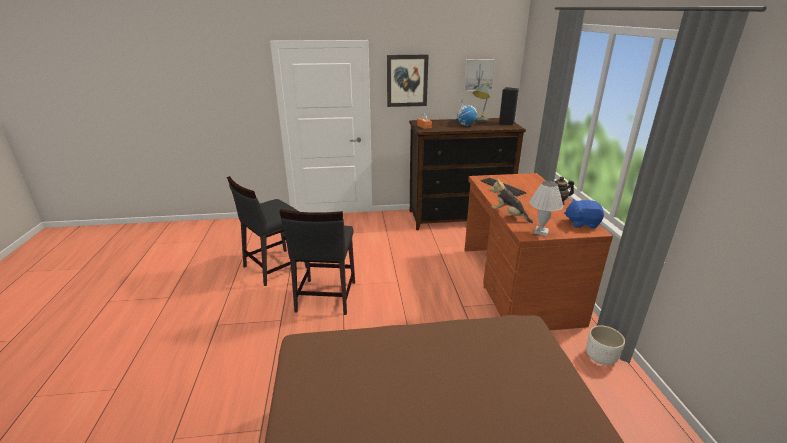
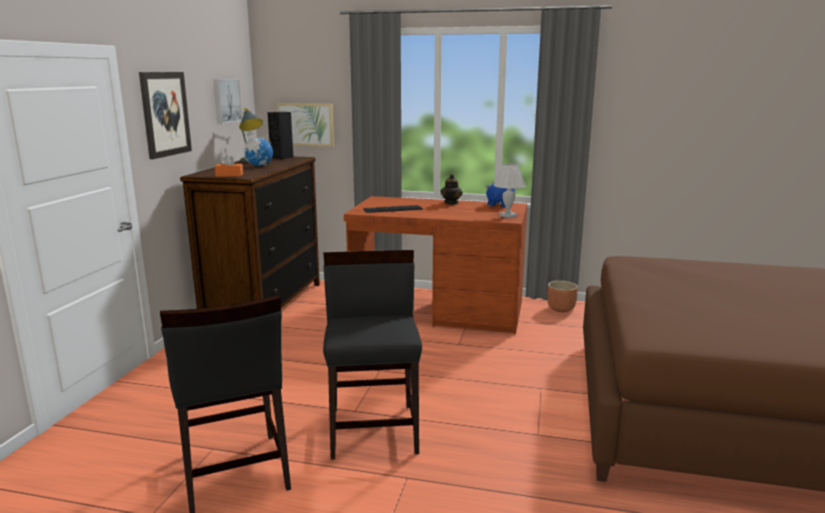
camera: 70 degrees left, 10 degrees down
black chair [279,209,355,315] -> black chair turned 120 degrees counterclockwise [323,250,422,460]
plush toy [490,178,533,223] -> none
white planter [586,325,625,365] -> brown planter [547,281,578,312]
none -> picture [276,103,334,147]

